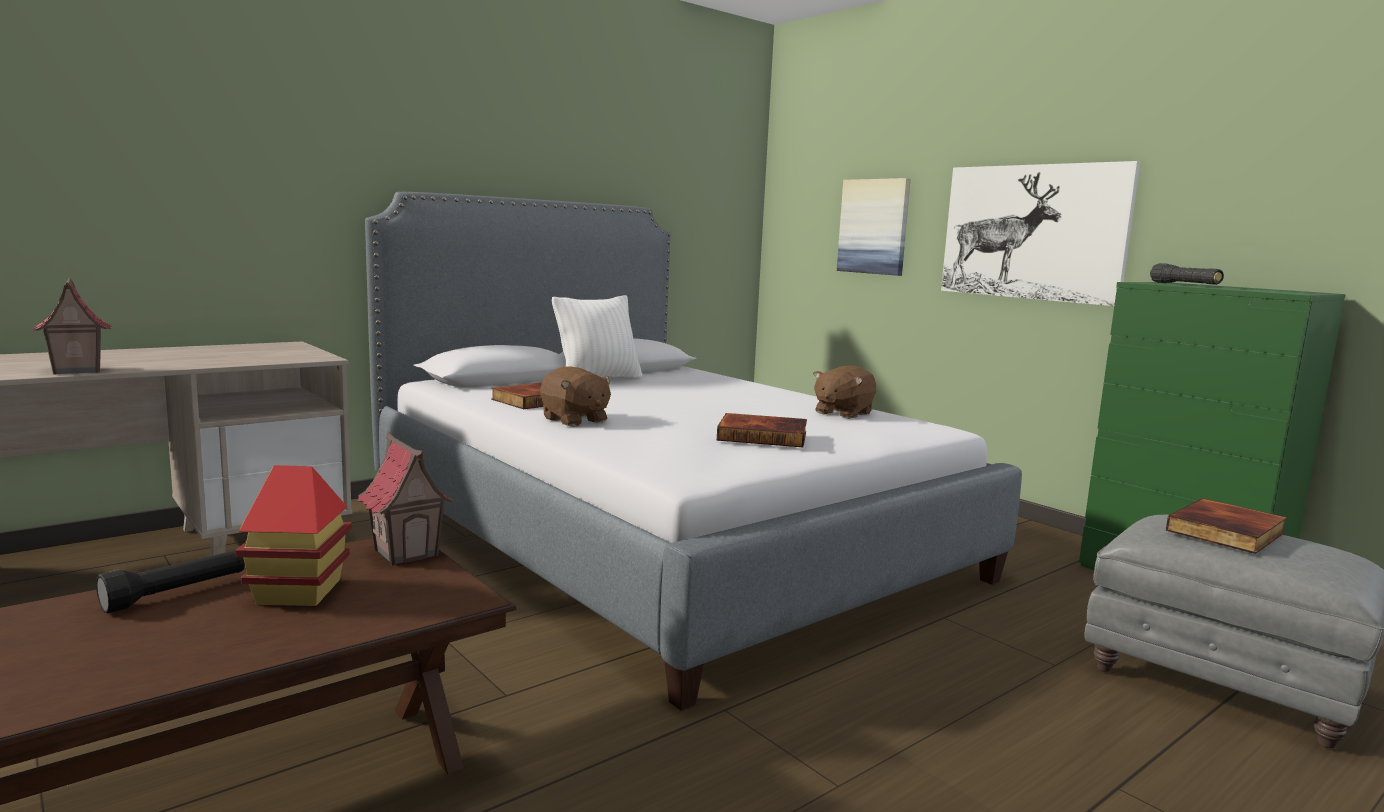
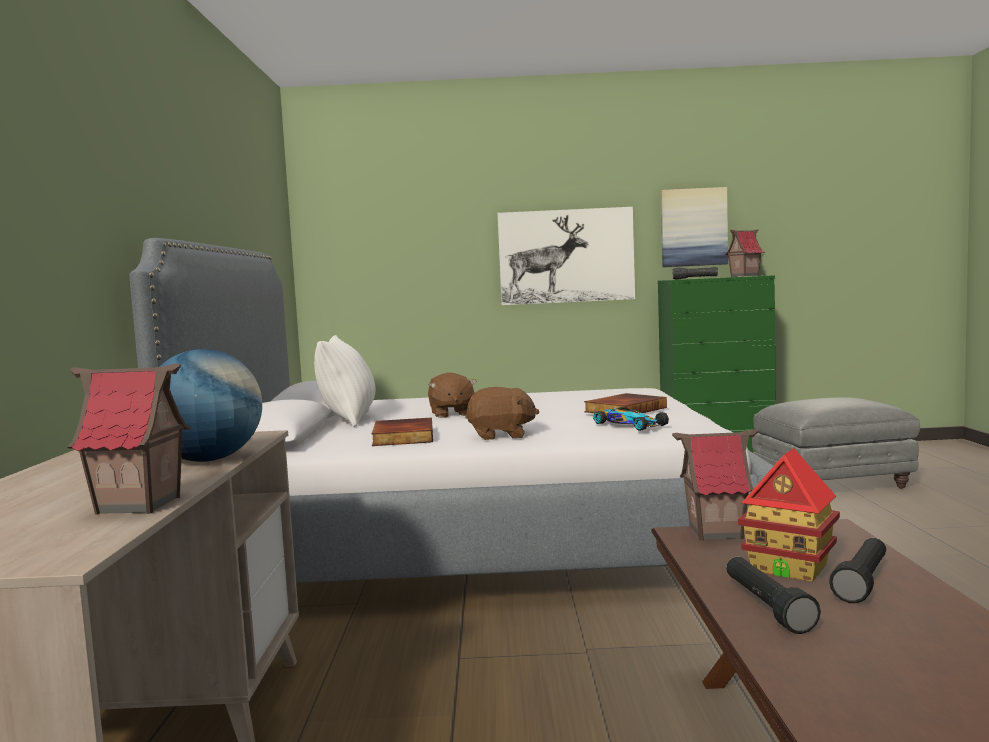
camera: 50 degrees left, 5 degrees down
brown plush toy [813,365,876,419] -> brown plush toy moved to [428,372,476,418]
picture [837,178,911,276] -> picture moved to [661,187,728,267]
book [1166,498,1287,554] -> none
none -> globe [159,349,262,462]
none -> toy car [593,407,669,431]
none -> toy house [725,229,764,277]
none -> black flashlight [829,538,886,603]

